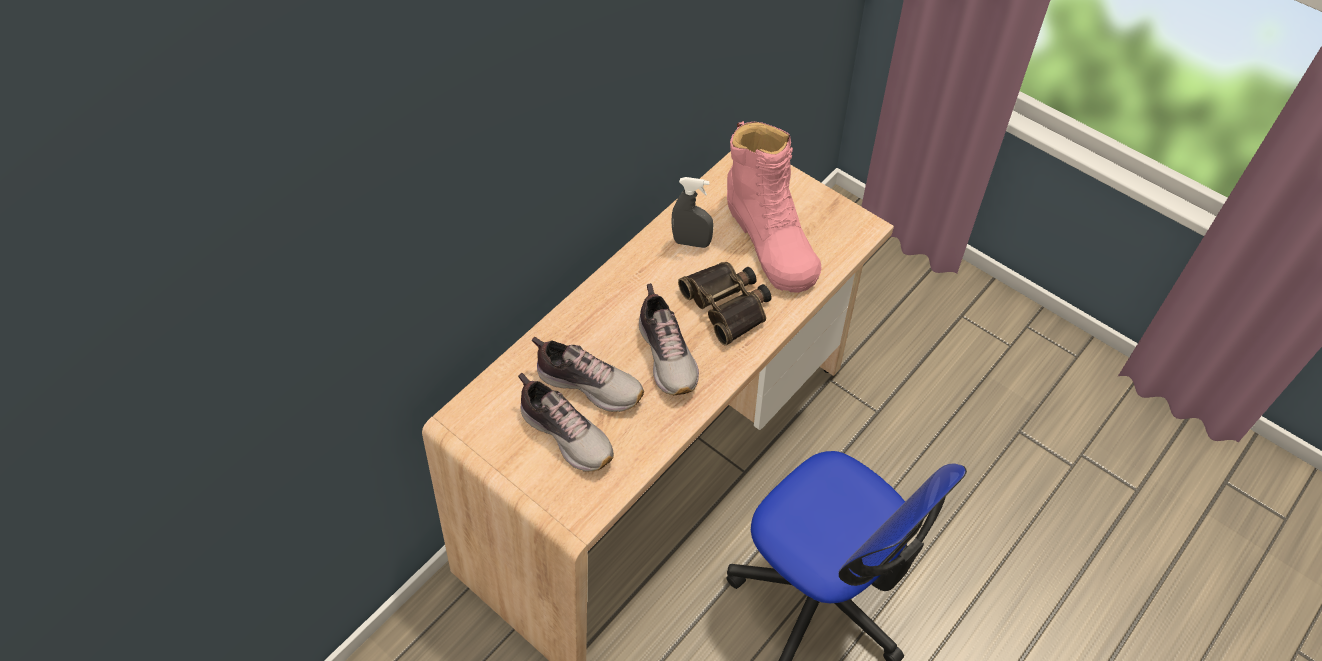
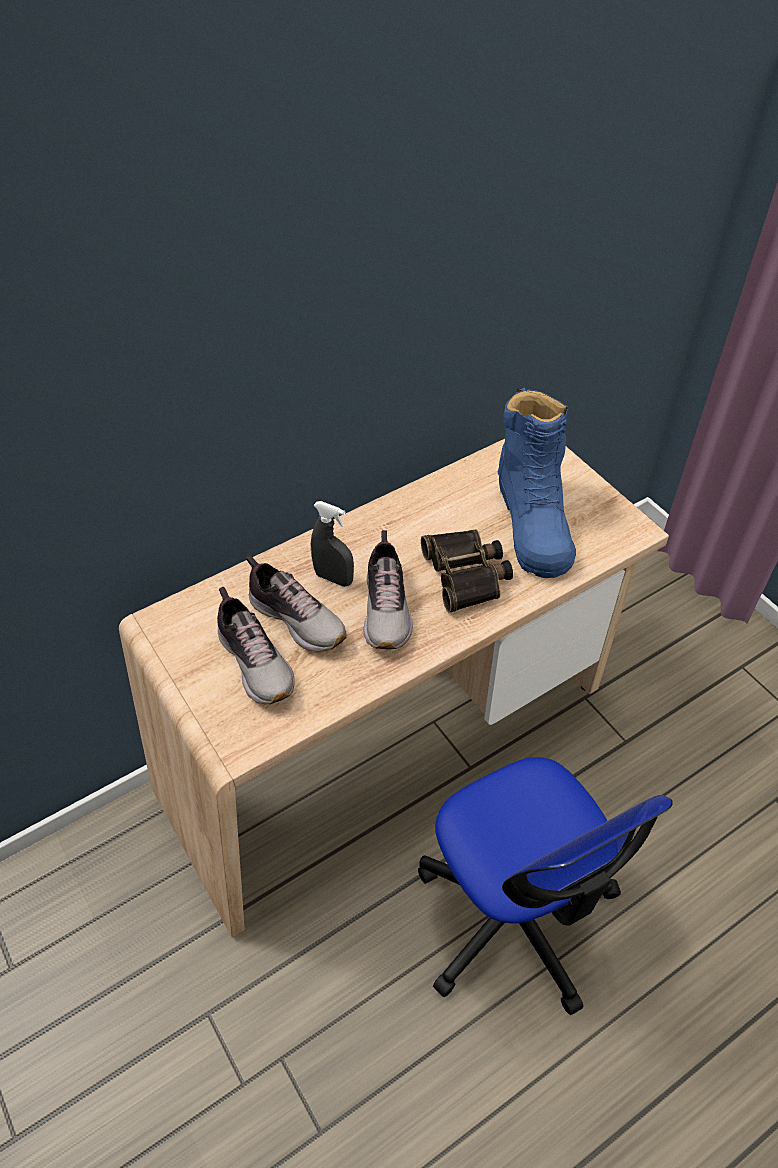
camera: 15 degrees right, 5 degrees down
grey spray bottle [671,177,714,248] -> grey spray bottle moved to [311,501,354,587]
pink boot [727,121,822,293] -> blue boot [498,388,576,578]

